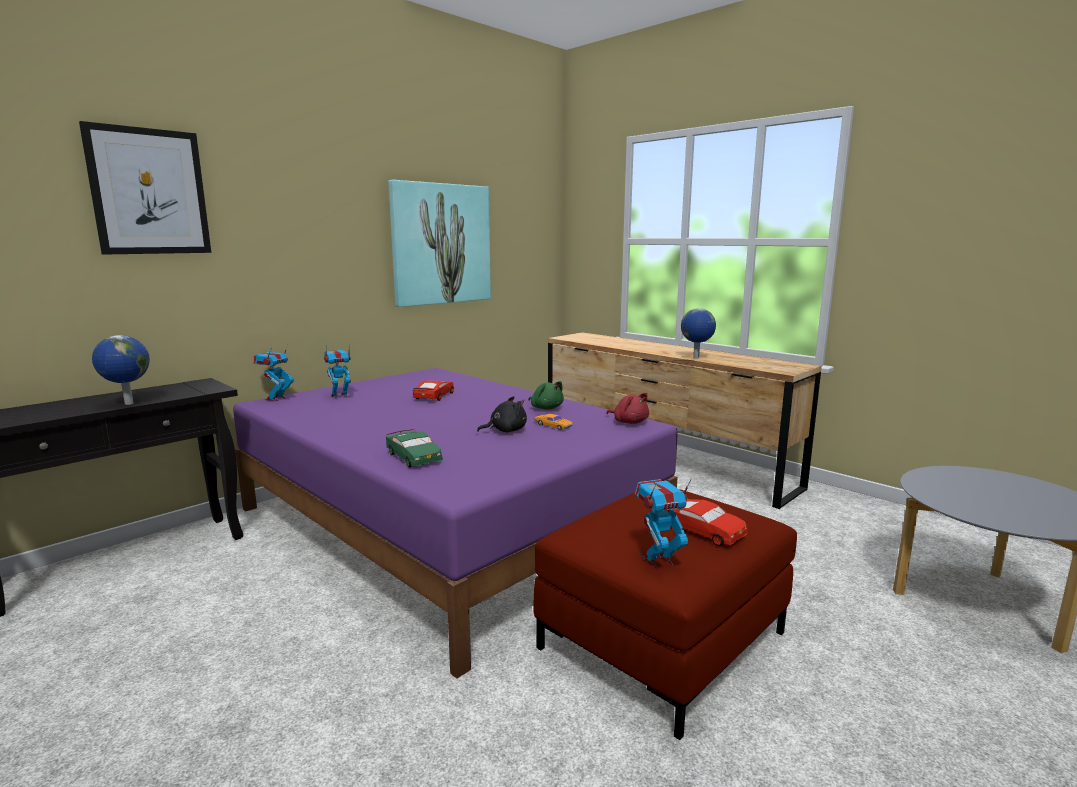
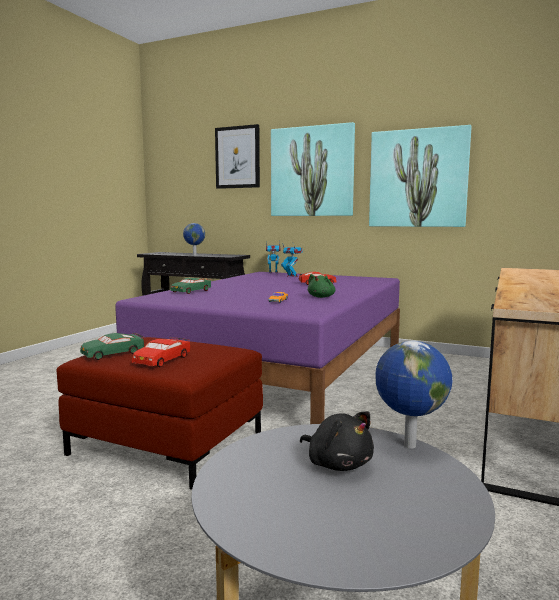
camera: 70 degrees right, 5 degrees down
black plush toy [477,396,527,433] -> black plush toy moved to [300,411,374,471]
red plush toy [606,393,649,424] -> none
toy robot [635,479,692,568] -> green toy car [80,333,145,360]
globe [681,308,716,359] -> globe moved to [375,341,452,449]
none -> picture [271,122,355,216]

